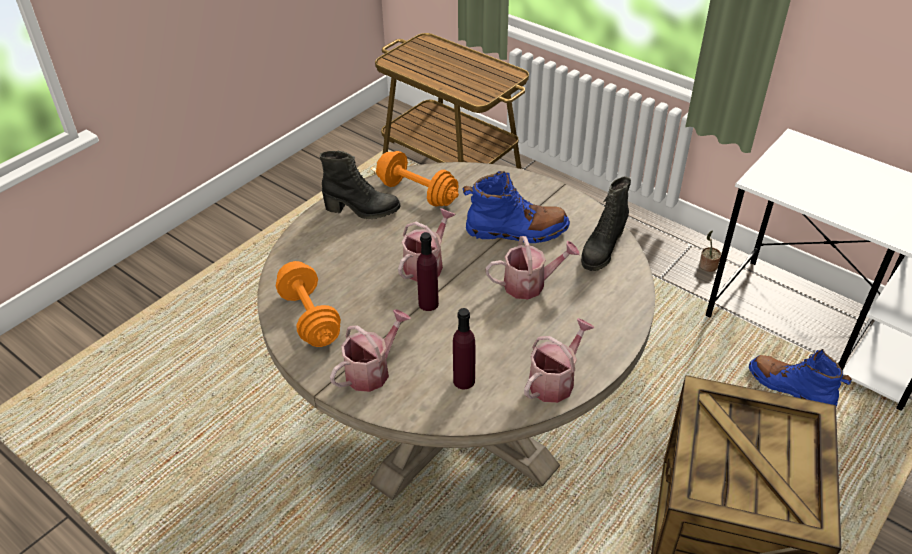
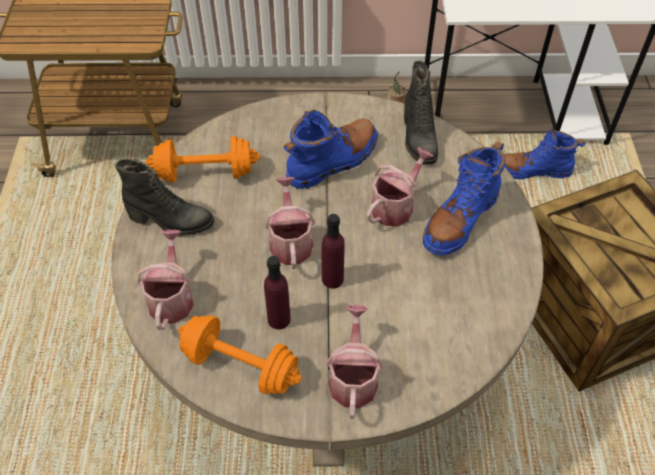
camera: 40 degrees left, 10 degrees up
black boot [320,150,400,219] -> black boot turned 45 degrees clockwise [115,159,214,236]
purple bottle [453,308,475,389] -> purple bottle moved to [264,256,290,329]
watering can [524,318,595,403] -> watering can moved to [137,230,194,330]
none -> blue boot [423,142,506,256]

